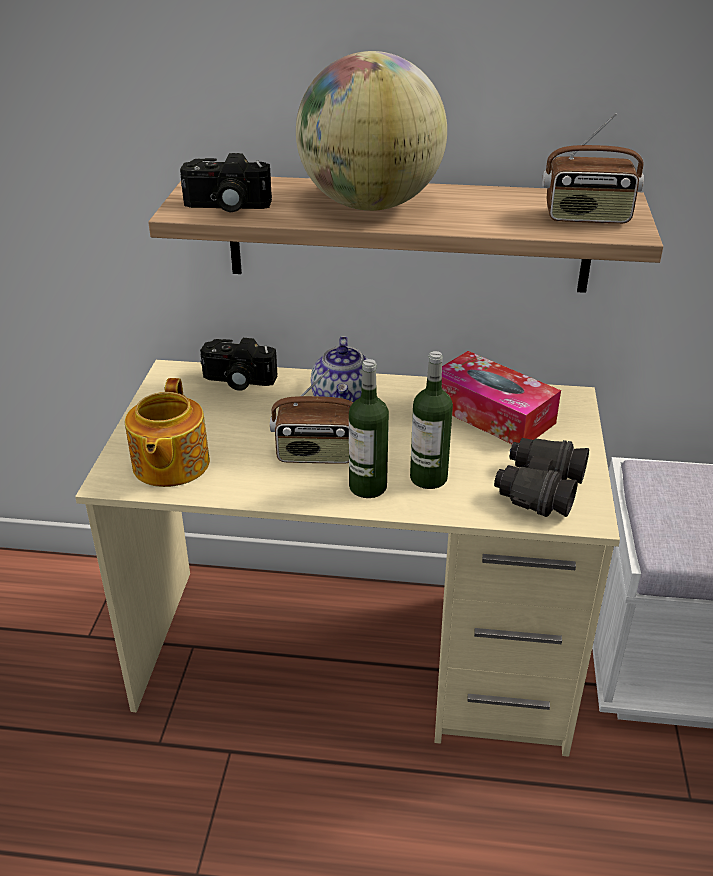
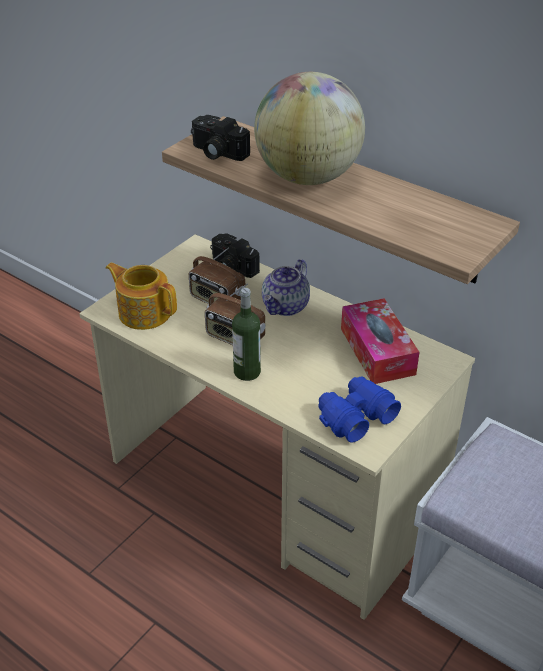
camera: 30 degrees right, 5 degrees up
teapot [125,378,210,487] -> teapot turned 90 degrees clockwise [106,263,177,330]
bottle [410,351,453,489] -> none
black binoculars [494,438,589,517] -> blue binoculars [318,377,401,442]
radio [542,113,644,223] -> radio moved to [189,247,246,304]

